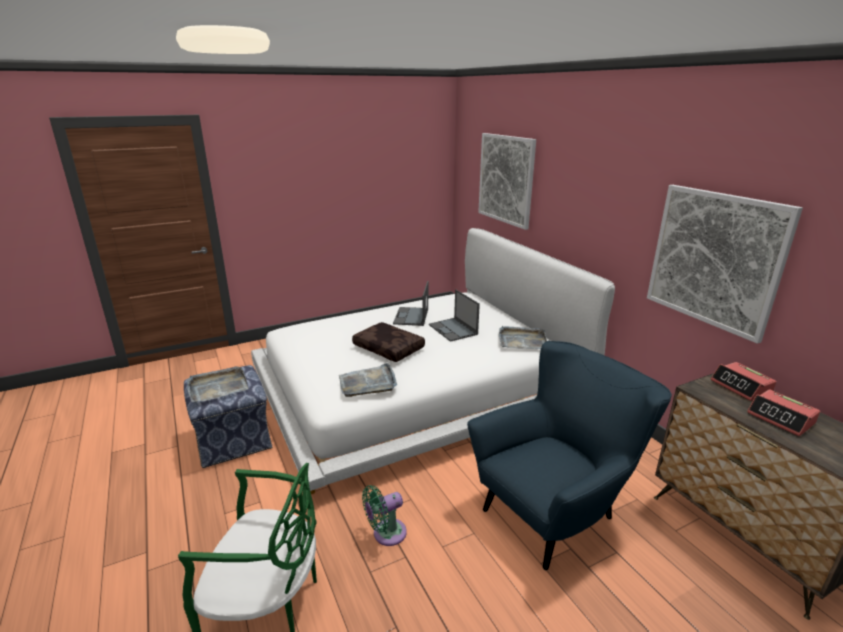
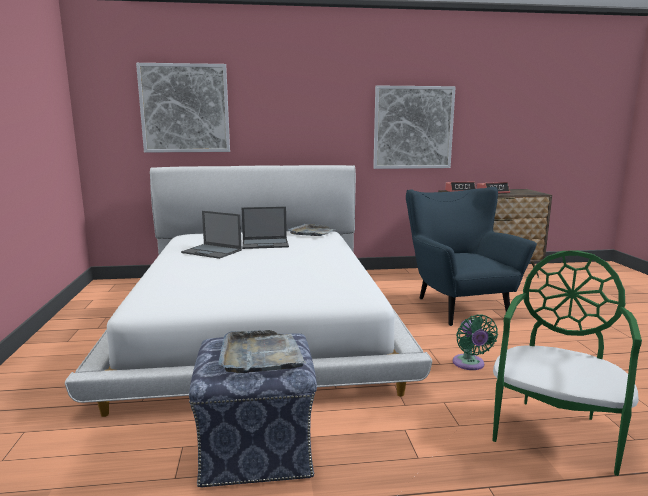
camera: 70 degrees left, 10 degrees down
grey tray [339,363,397,397] -> none
brown pillow [352,322,425,362] -> none

